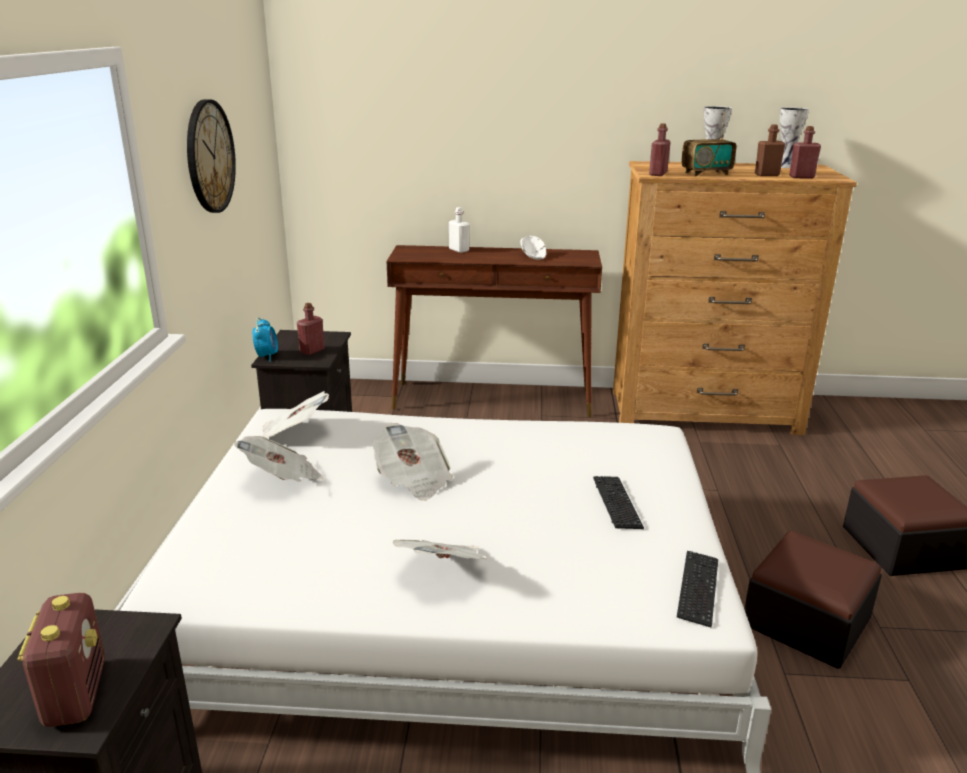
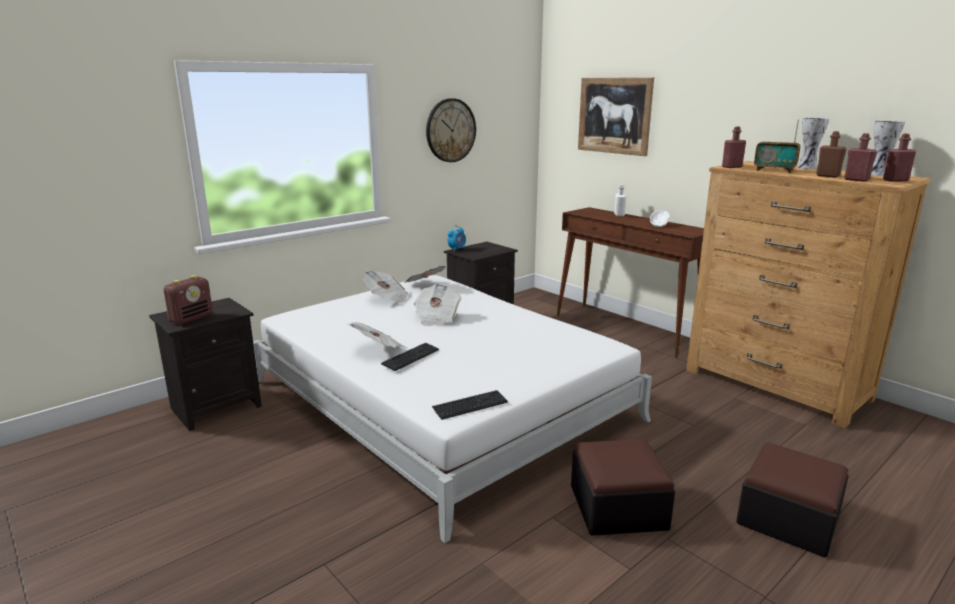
camera: 45 degrees right, 5 degrees down
red bottle [297,303,324,355] -> red bottle moved to [883,134,916,182]
keyboard [593,476,644,529] -> keyboard moved to [381,343,439,371]
none -> picture [578,77,654,156]

